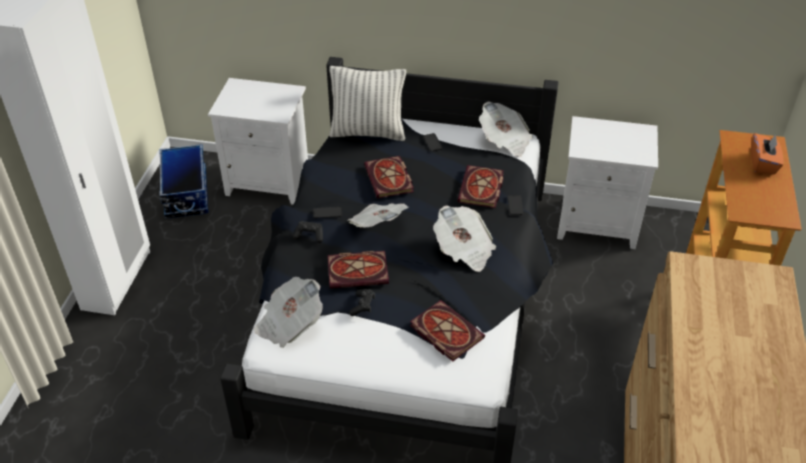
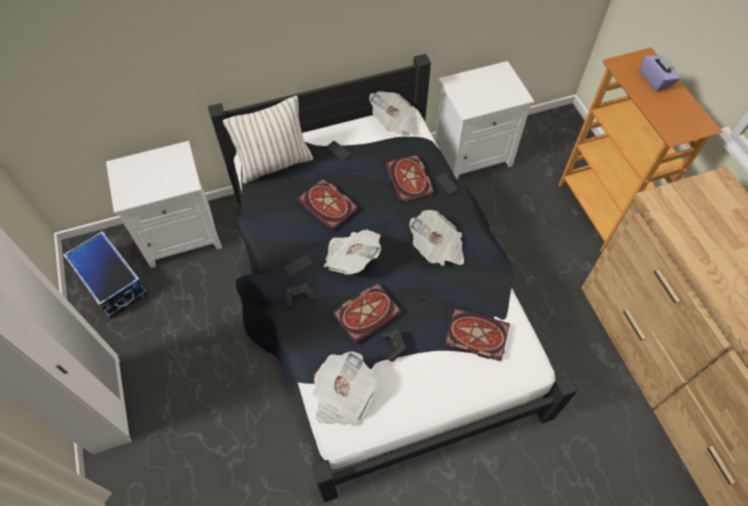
camera: 30 degrees left, 15 degrees up
orange tissue box [751,133,784,174] -> purple tissue box [640,53,680,91]

